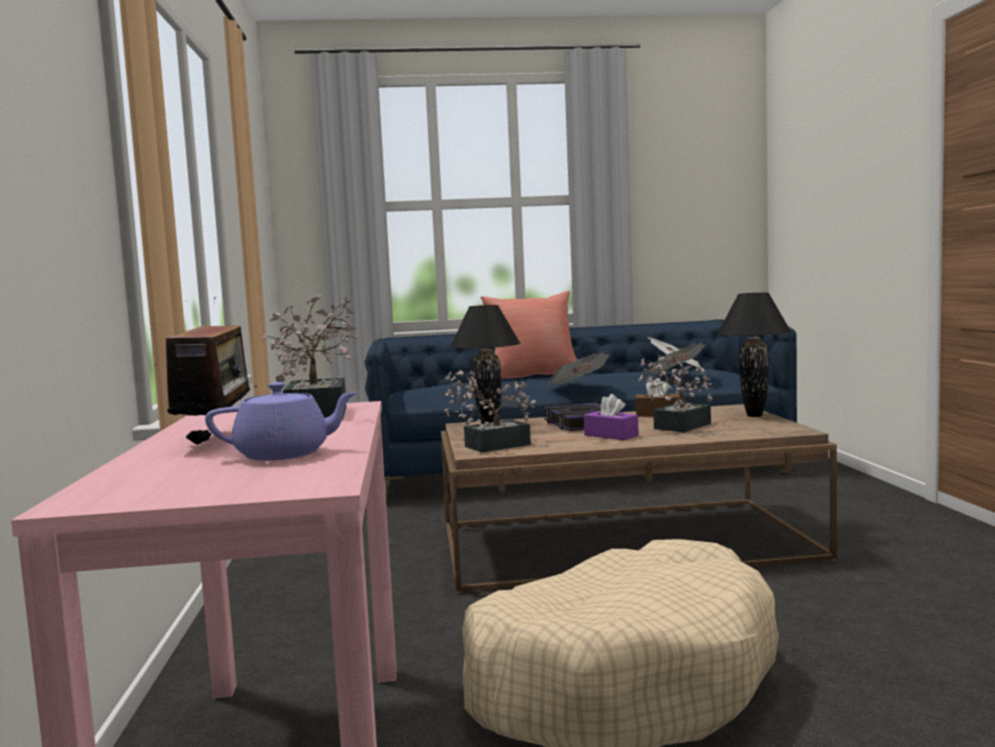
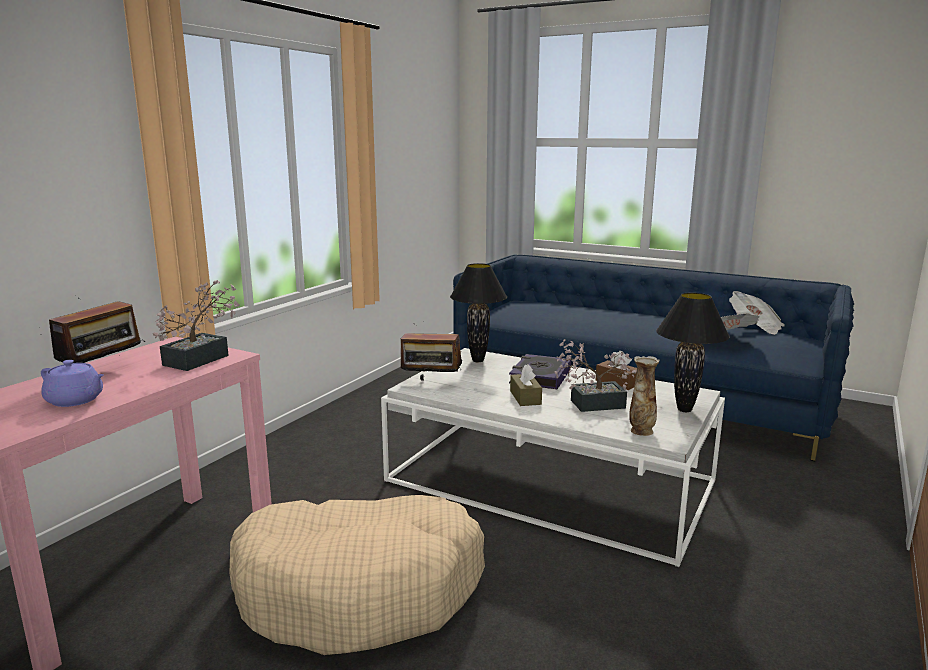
camera: 35 degrees right, 10 degrees up
brown coffee table [441,404,837,593] -> white coffee table [381,348,725,567]
potted plant [444,369,536,452] -> radio [400,333,462,381]
red pillow [481,291,577,380] -> none
newspaper [548,352,609,384] -> none
purple tissue box [584,394,639,440] -> brown tissue box [510,365,542,406]
none -> vase [629,356,660,436]

